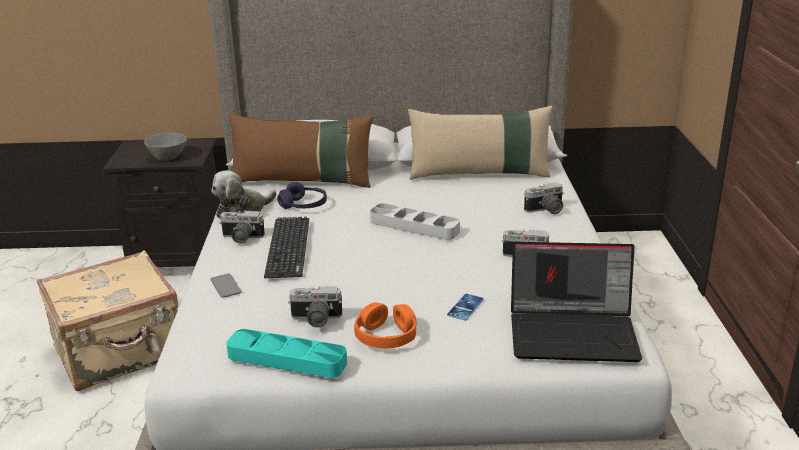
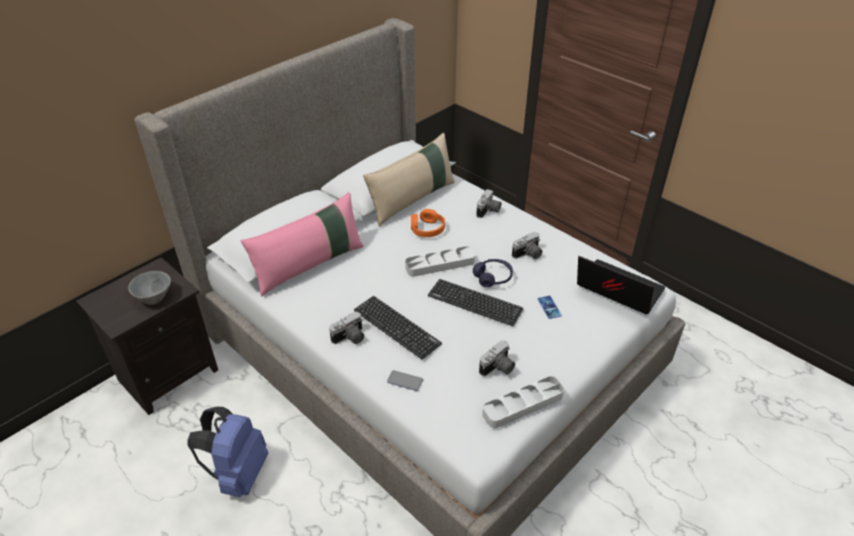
camera: 45 degrees left, 15 degrees up
beige suitcase [37,250,178,391] -> blue backpack [188,407,268,497]
plush toy [211,170,277,219] -> none
turquoise tray [226,329,347,378] -> grey tray [482,376,564,428]
brown pillow [229,113,374,188] -> pink pillow [241,192,364,297]
purple headphones [277,182,327,209] -> purple headphones moved to [473,259,513,287]
orange headphones [354,302,416,348] -> orange headphones moved to [411,209,445,237]
laptop [511,242,642,362] -> laptop turned 105 degrees counterclockwise [577,256,665,314]
none -> keyboard [428,279,523,326]

